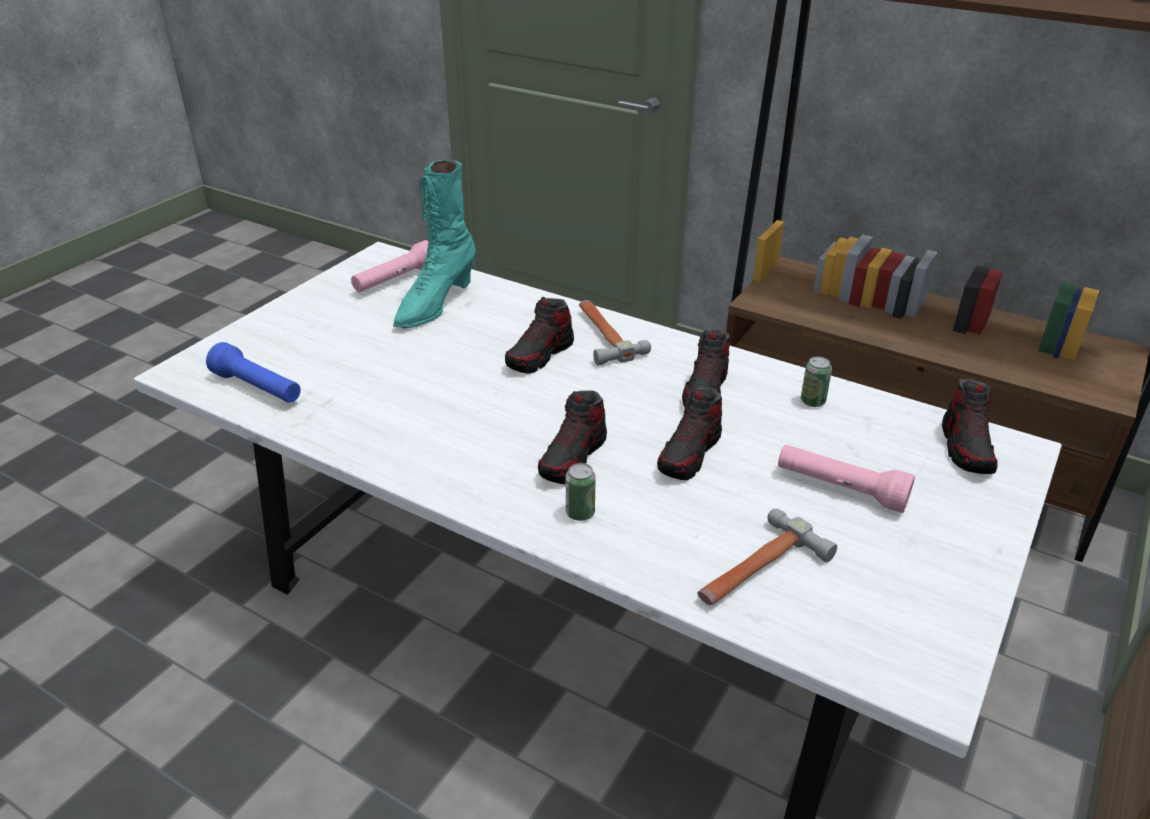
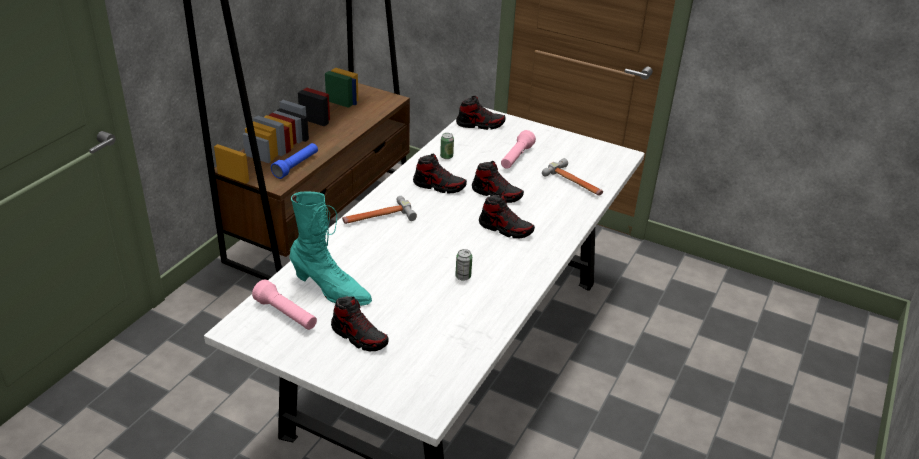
camera: 95 degrees left, 0 degrees up
blue flashlight [206,342,301,403] -> blue flashlight moved to [271,143,318,179]
shoe [505,297,574,374] -> shoe moved to [331,296,389,351]
can [566,463,596,521] -> can moved to [455,249,472,281]

